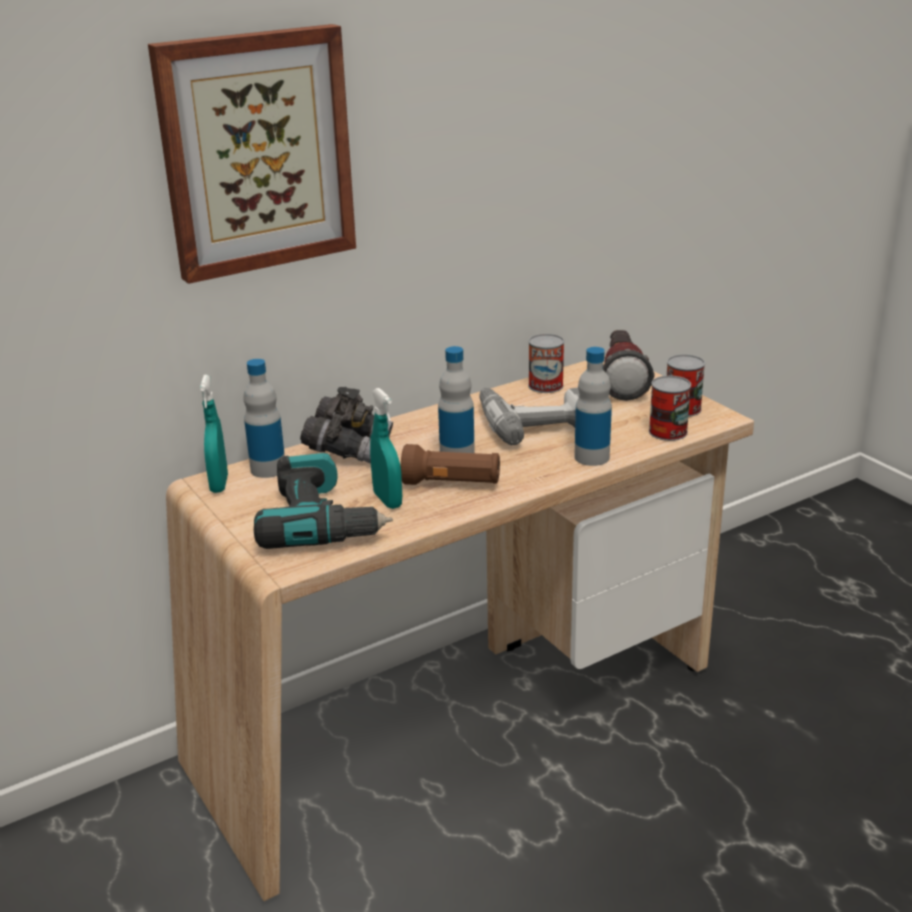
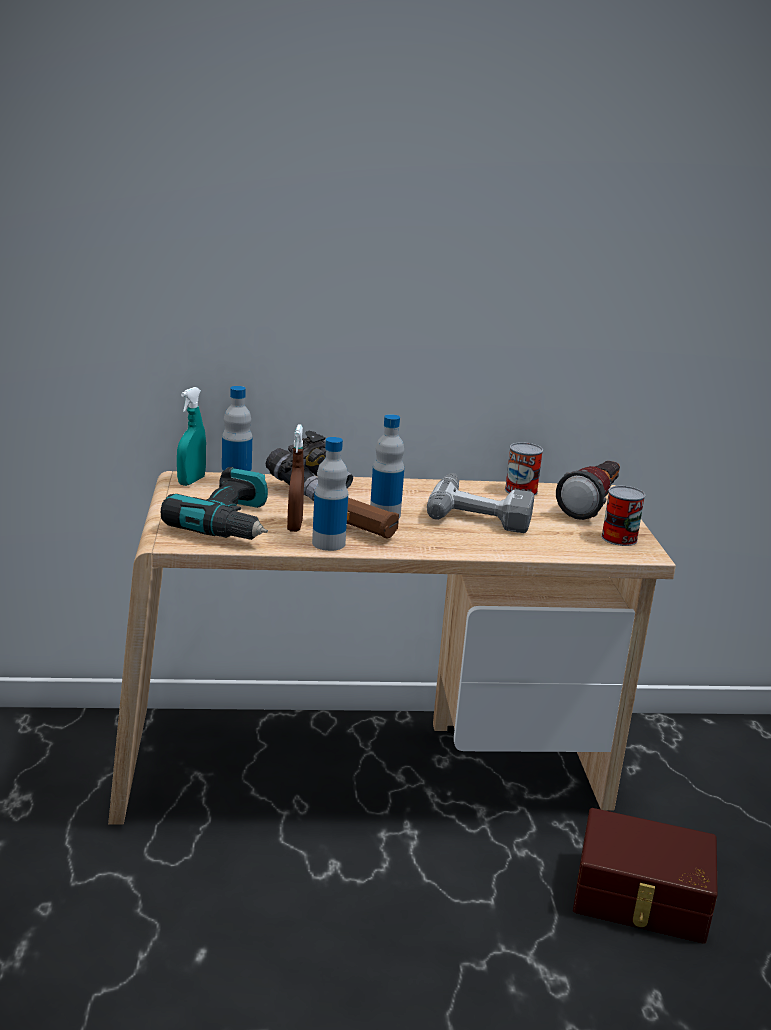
camera: 25 degrees right, 5 degrees down
picture [148,24,356,284] -> none
turquoise spray bottle [370,388,402,509] -> brown spray bottle [287,424,304,532]
bottle [574,347,612,466] -> bottle moved to [312,437,348,551]
can [649,376,691,441] -> none
none -> brown storage box [573,808,718,944]

